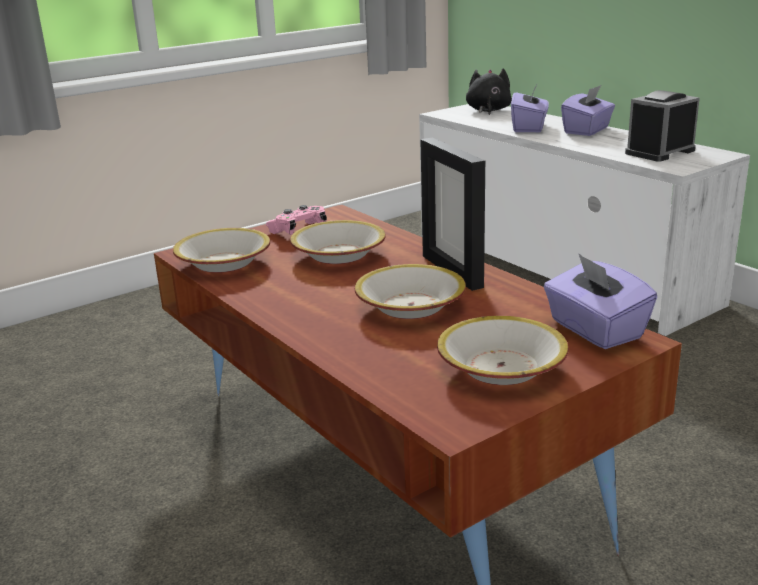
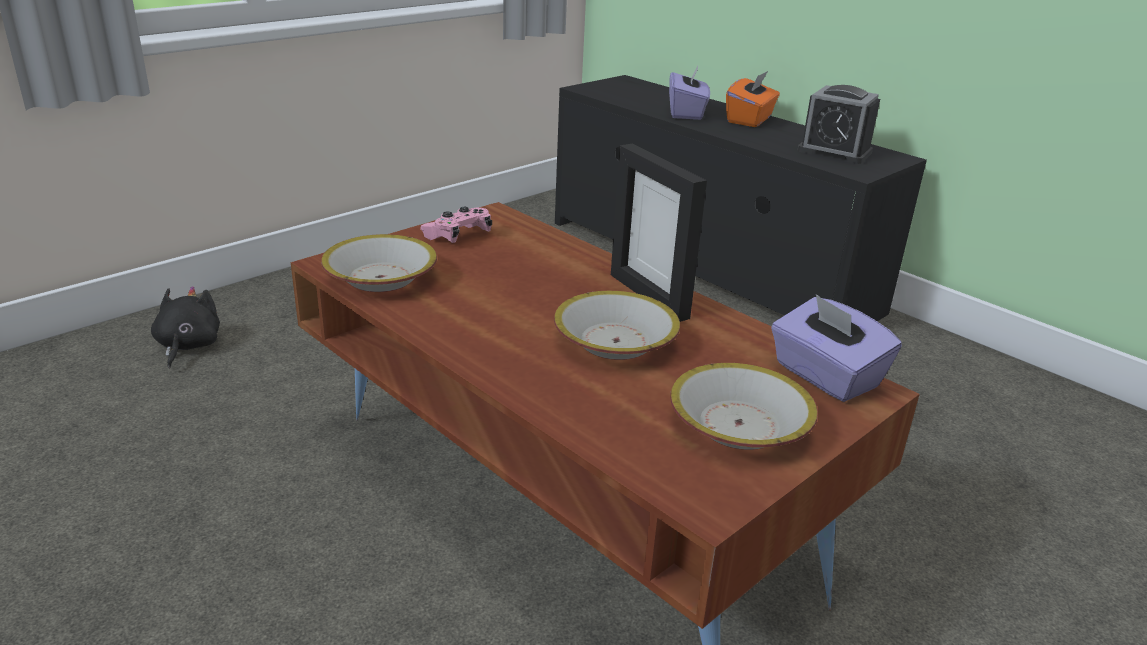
camera: 10 degrees left, 5 degrees up
bowl [290,220,386,264] -> none
white tv stand [419,104,750,336] -> black tv stand [555,75,927,321]
black plush toy [466,68,512,115] -> black plush toy moved to [151,286,220,368]
purple tissue box [561,85,615,136] -> orange tissue box [726,71,780,127]
alarm clock [625,90,700,162] -> alarm clock turned 105 degrees counterclockwise [798,85,880,164]

